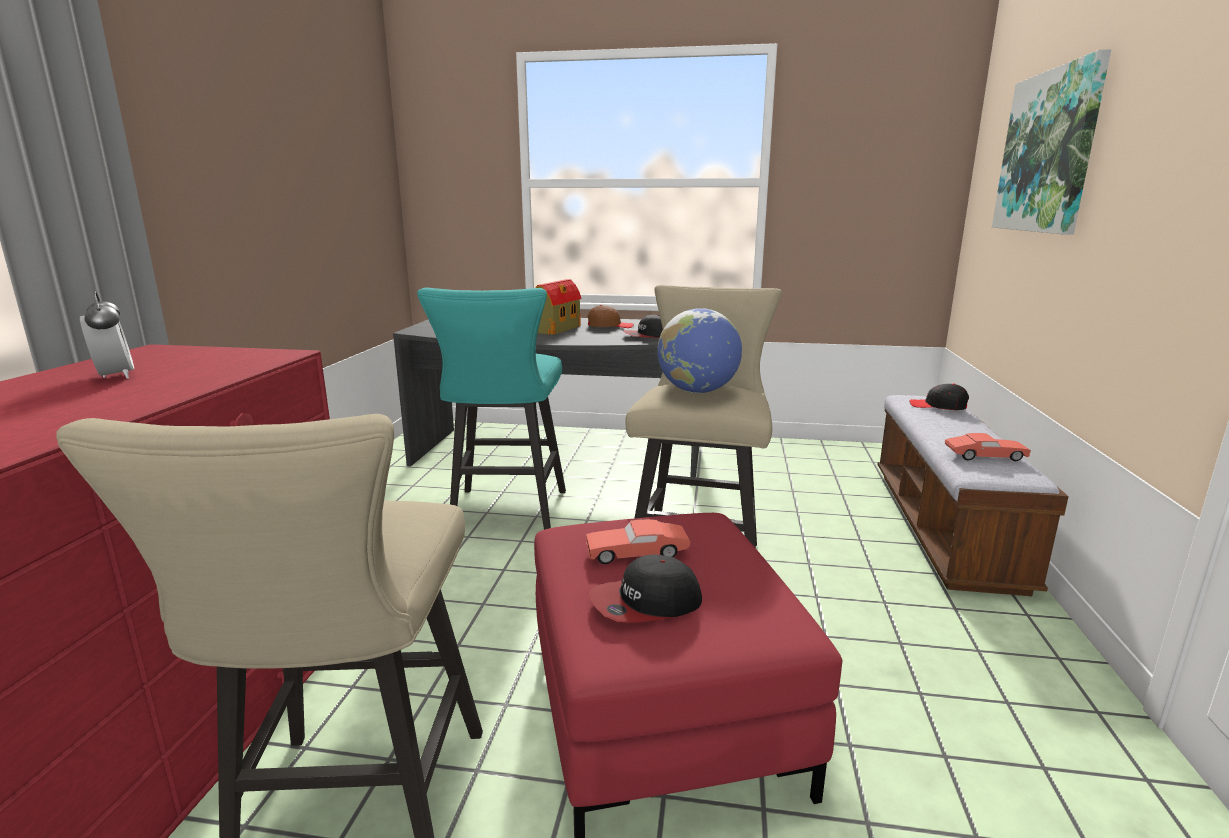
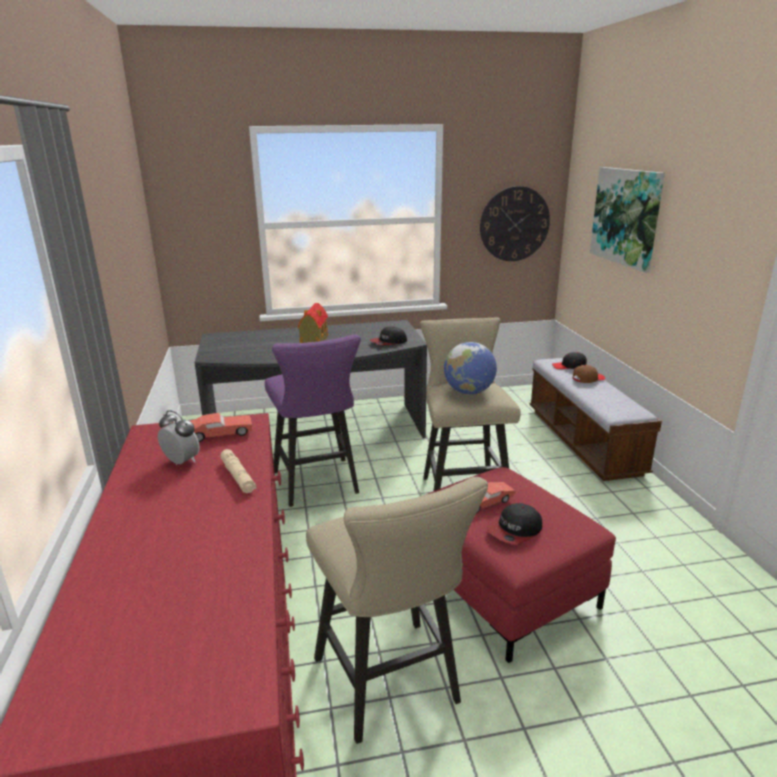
camera: 20 degrees left, 5 degrees up
turquoise stool [417,288,566,530] -> purple stool [265,334,361,507]
brown cap [588,305,634,328] -> brown cap moved to [573,365,605,383]
red toy car [945,433,1031,461] -> red toy car moved to [191,413,253,442]
none -> beige flashlight [220,449,256,493]
none -> wall clock [480,186,550,261]

